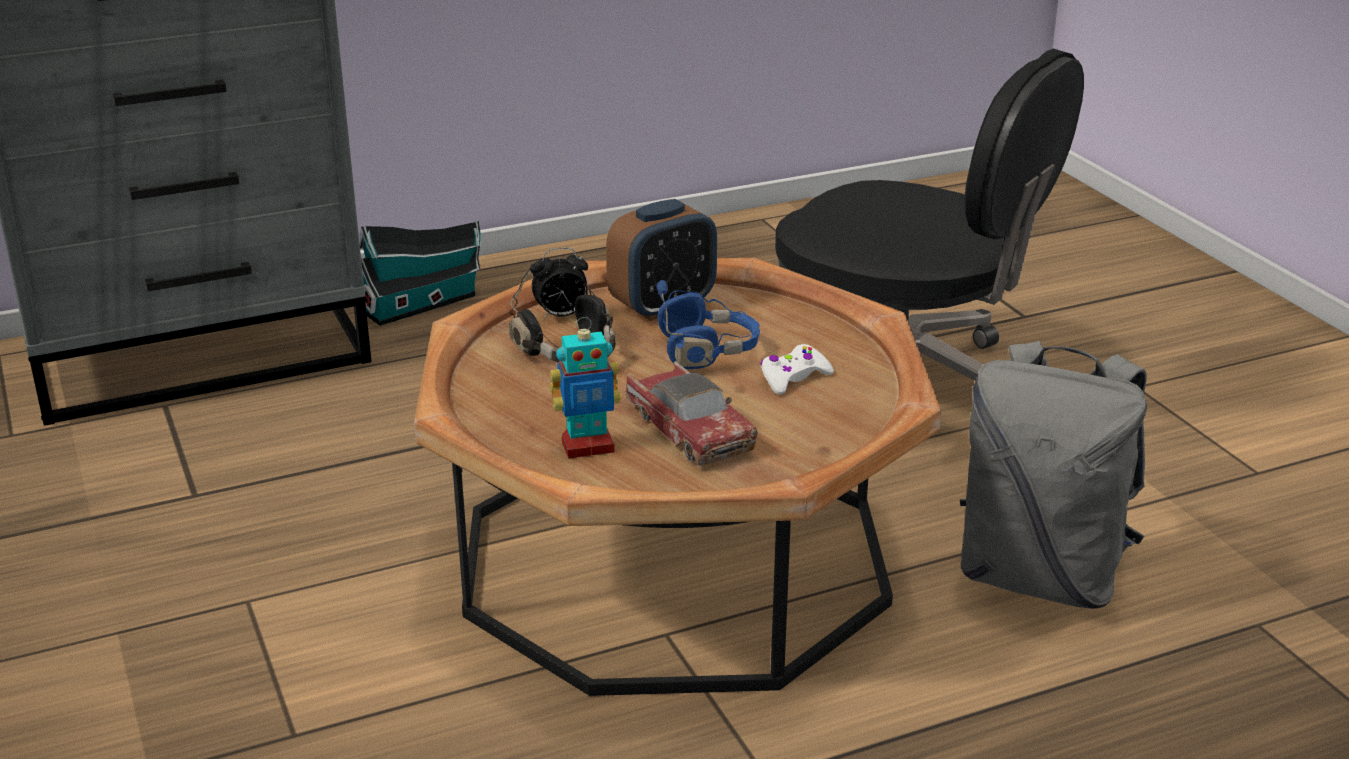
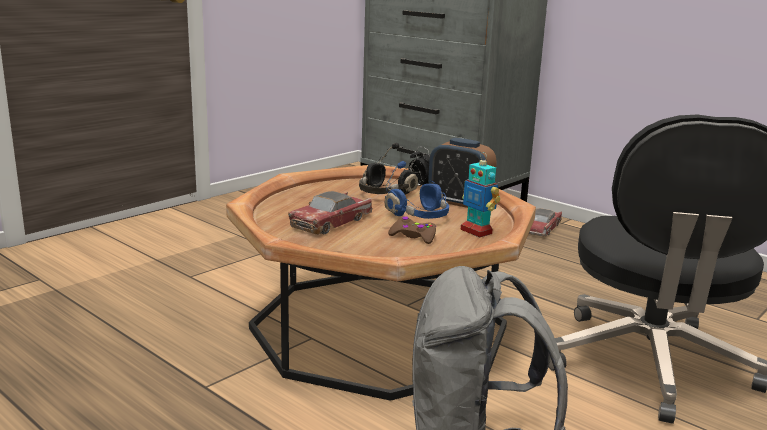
camera: 65 degrees right, 10 degrees down
toy house [360,220,481,326] -> toy car [529,208,562,237]
toy robot [550,317,621,459] -> toy robot moved to [461,152,500,237]
white game controller [760,344,834,395] -> brown game controller [388,216,436,244]

